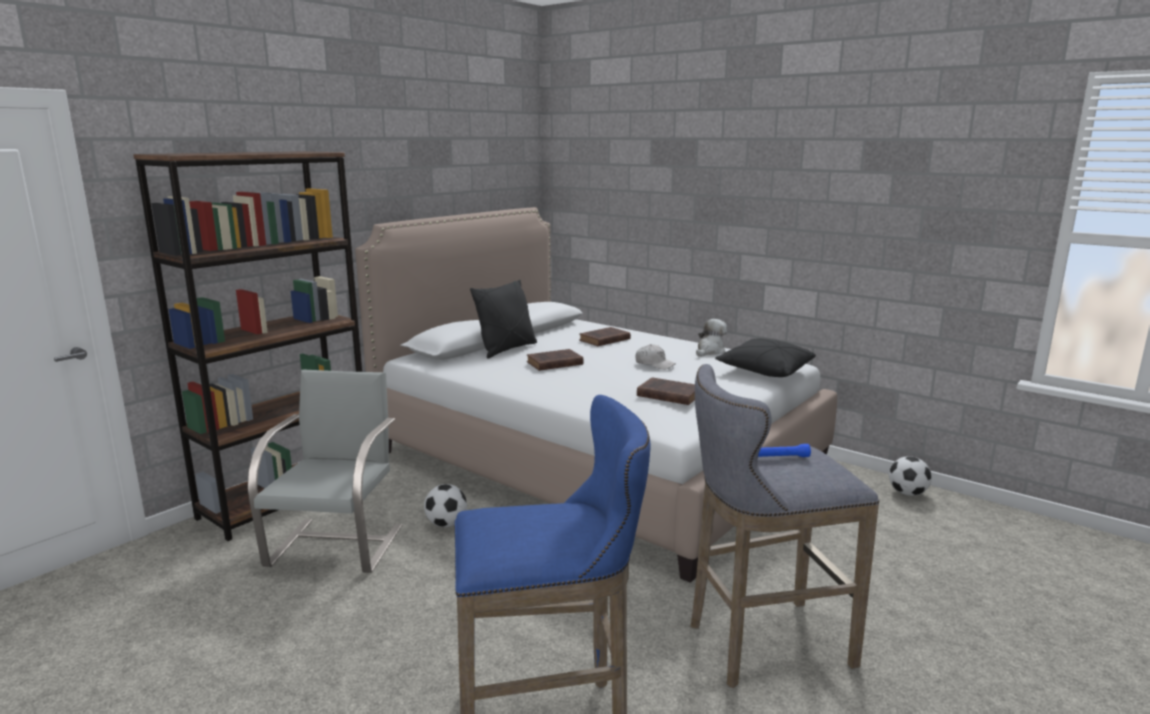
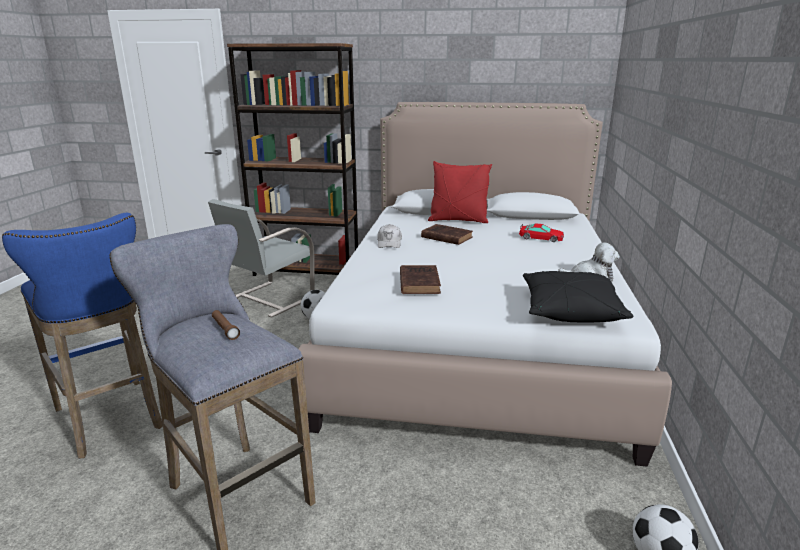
camera: 60 degrees right, 5 degrees up
grey chair [248,370,402,573] -> grey chair turned 150 degrees clockwise [208,199,315,318]
black pillow [470,280,537,359] -> red pillow [428,161,492,223]
brown book [579,327,631,346] -> toy car [519,224,564,242]
white cap [635,344,676,370] -> white cap moved to [377,224,402,248]
blue flashlight [758,444,811,457] -> brown flashlight [212,310,240,340]

